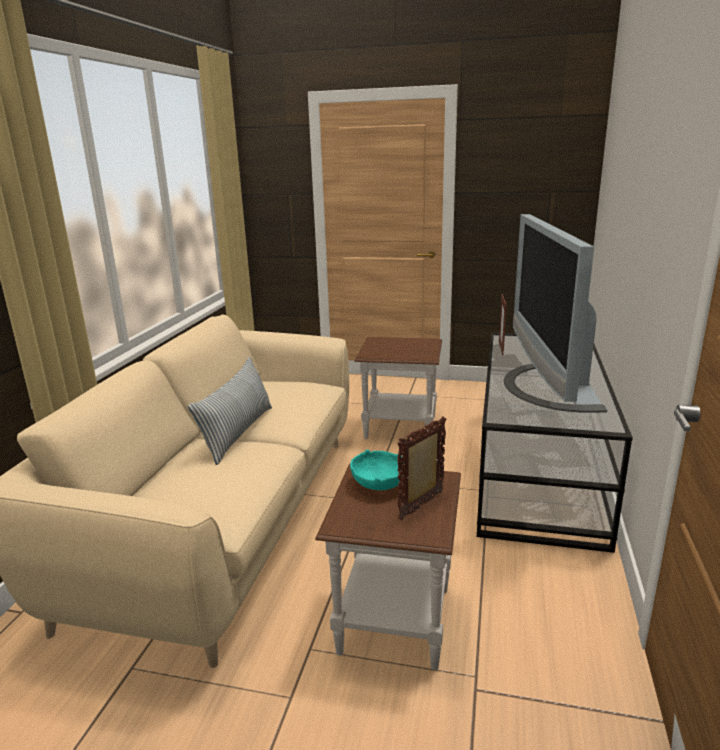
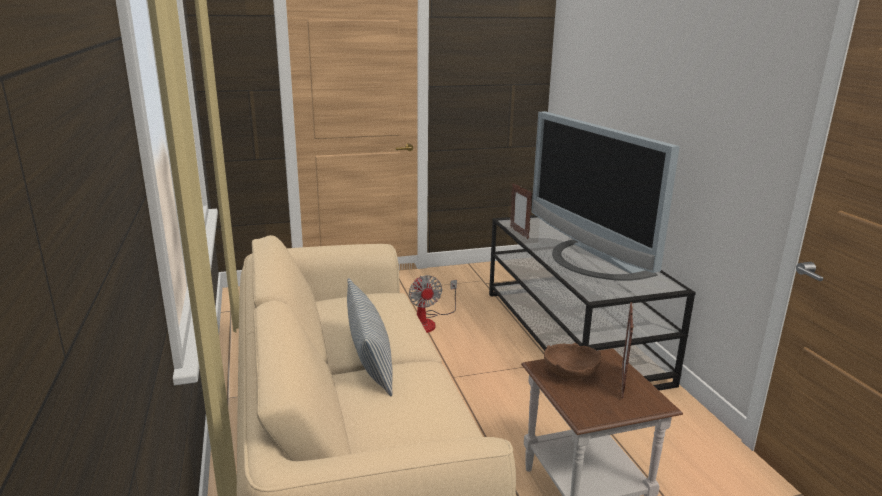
camera: 30 degrees left, 0 degrees up
turquoise bowl [350,449,404,490] -> brown bowl [544,343,601,380]
brown side table [354,337,442,439] -> fan [409,275,457,333]

